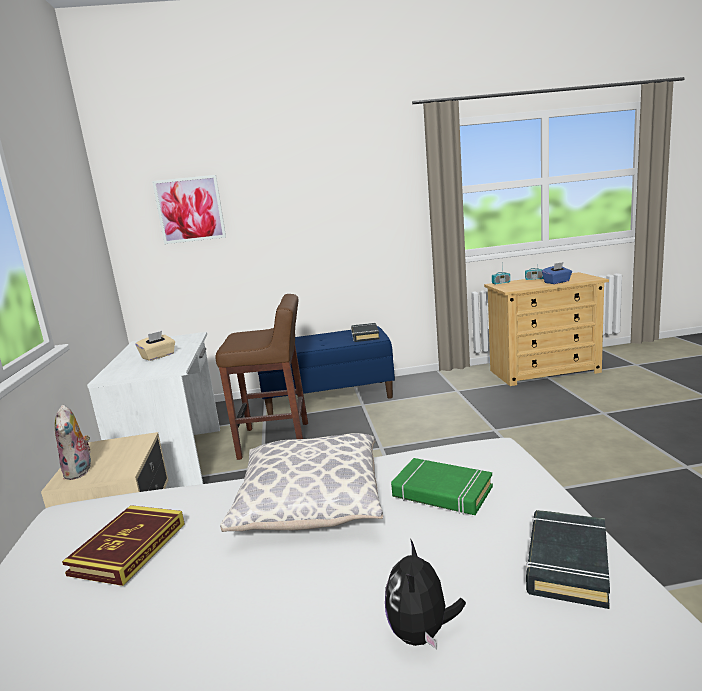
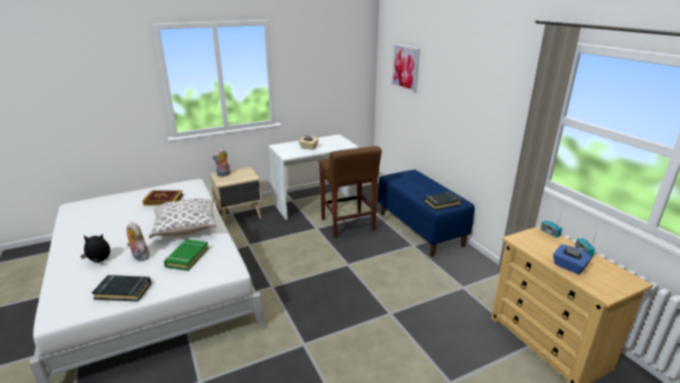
camera: 70 degrees right, 10 degrees up
none -> plush toy [127,222,150,261]

